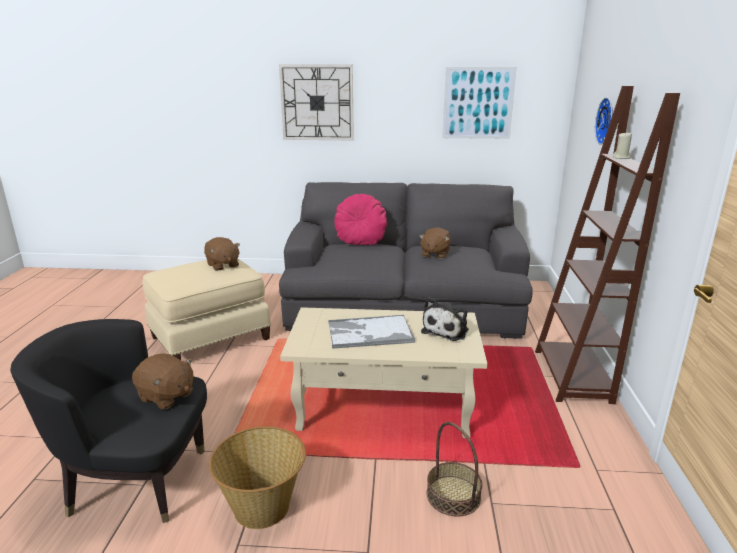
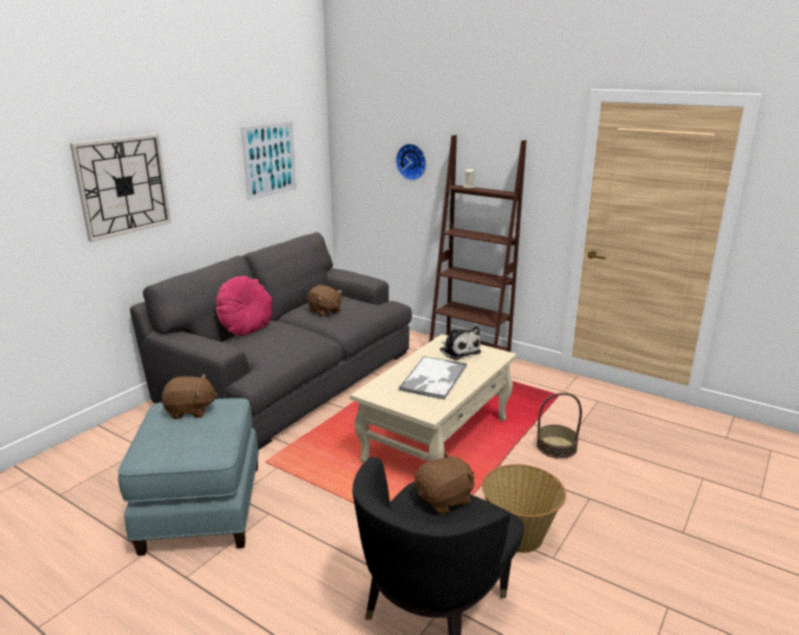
camera: 60 degrees left, 0 degrees up
beige ottoman [142,259,271,360] -> blue ottoman [118,398,259,556]

